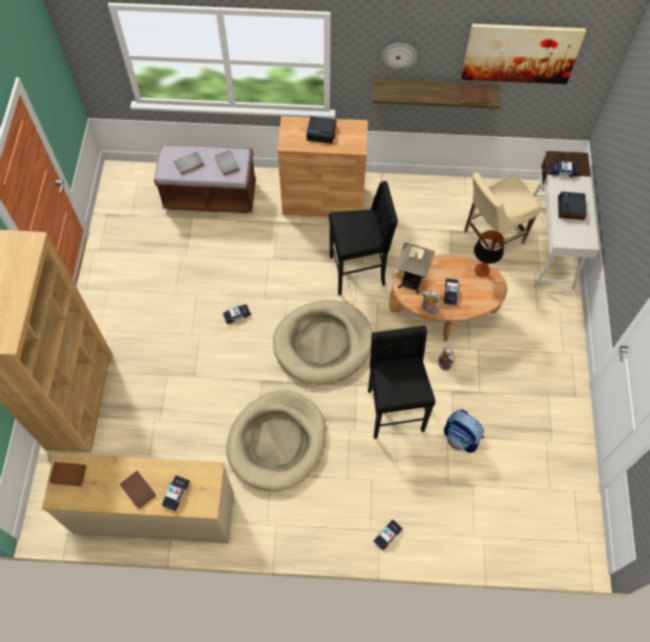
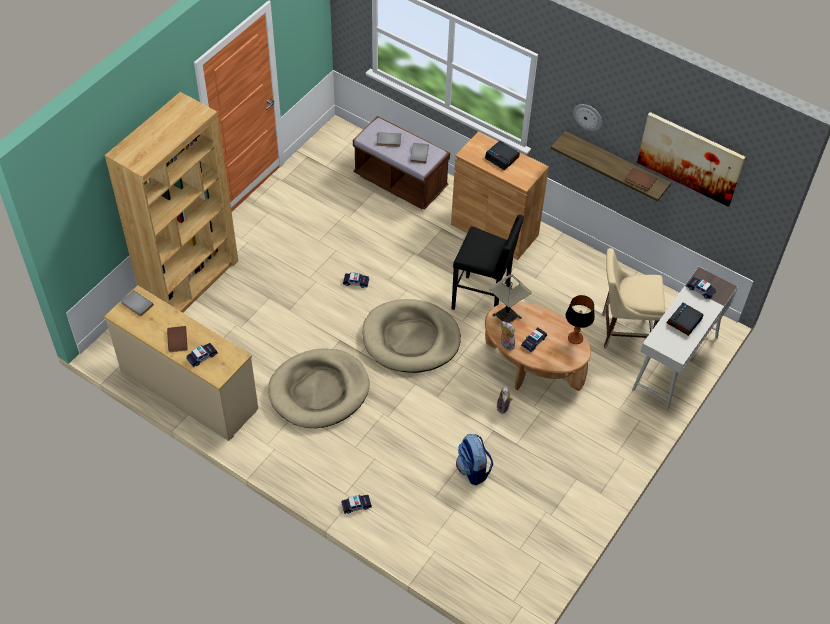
camera: 30 degrees right, 10 degrees down
brown book [50,462,87,486] -> grey book [121,290,154,316]
black stool [368,326,435,439] -> none

